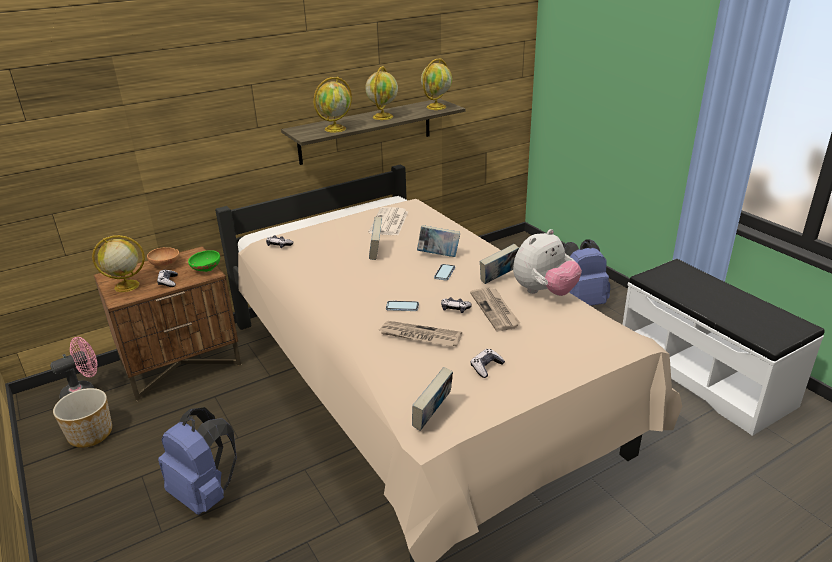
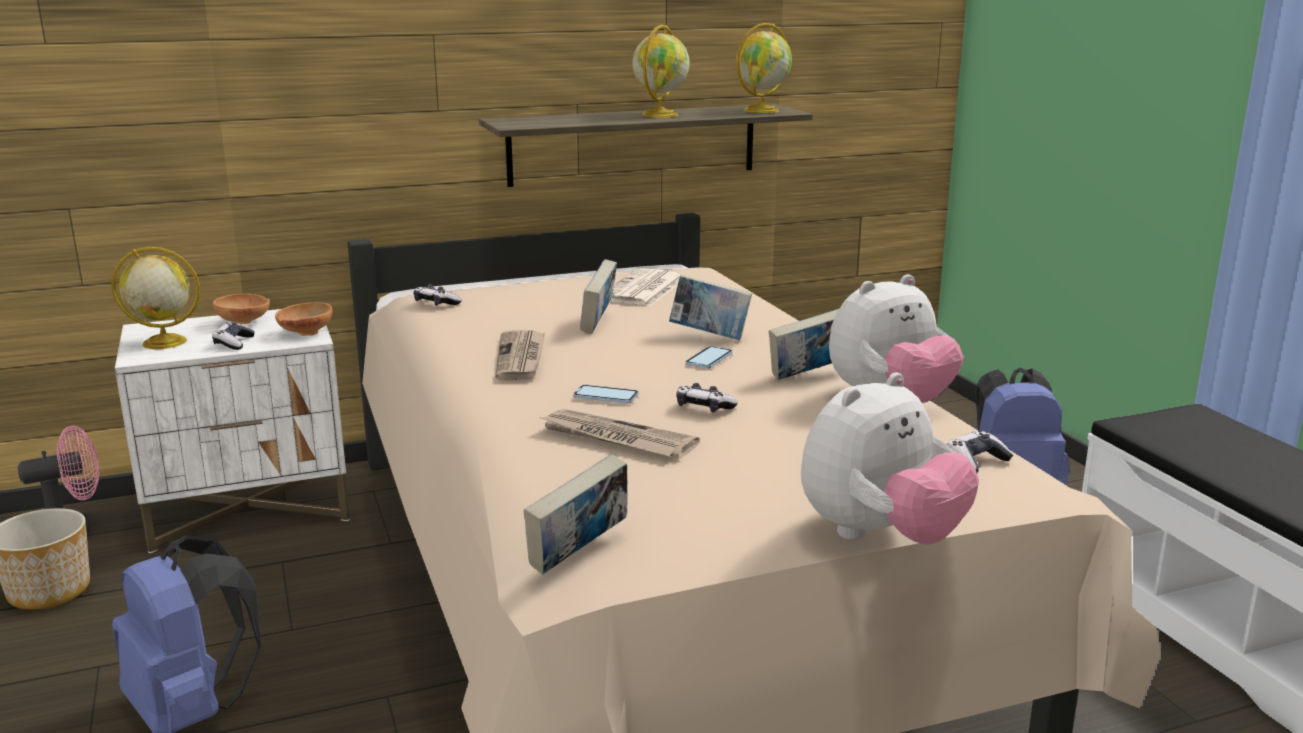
camera: 10 degrees right, 10 degrees down
brown nightstand [94,246,241,401] -> white nightstand [115,309,350,553]
green bowl [188,250,220,272] -> brown bowl [275,302,332,336]
globe [314,77,352,133] -> none
newspaper [470,287,520,331] -> newspaper moved to [495,330,545,380]
game controller [470,349,505,378] -> game controller moved to [946,431,1013,473]
none -> plush toy [801,372,979,545]

